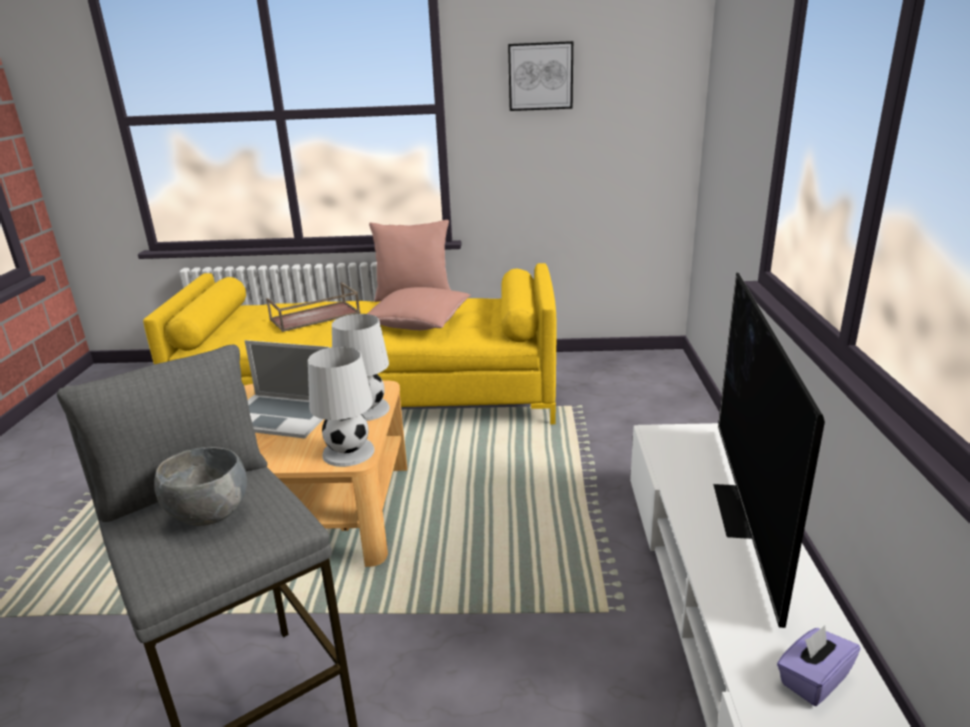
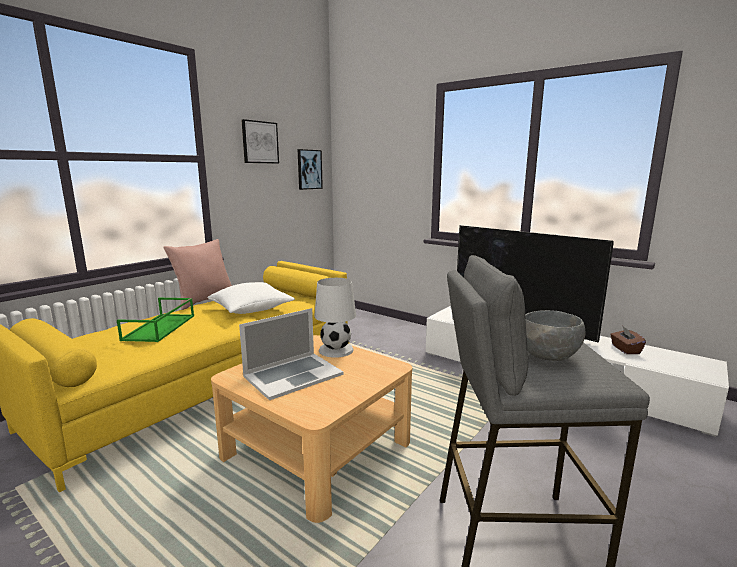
camera: 55 degrees left, 10 degrees down
brown tray [266,282,360,332] -> green tray [117,298,194,342]
white table lamp [308,346,374,467] -> none
pink pillow [367,287,471,330] -> white pillow [207,282,295,314]
purple tissue box [777,625,860,706] -> brown tissue box [610,327,646,354]
none -> picture [297,149,323,190]

